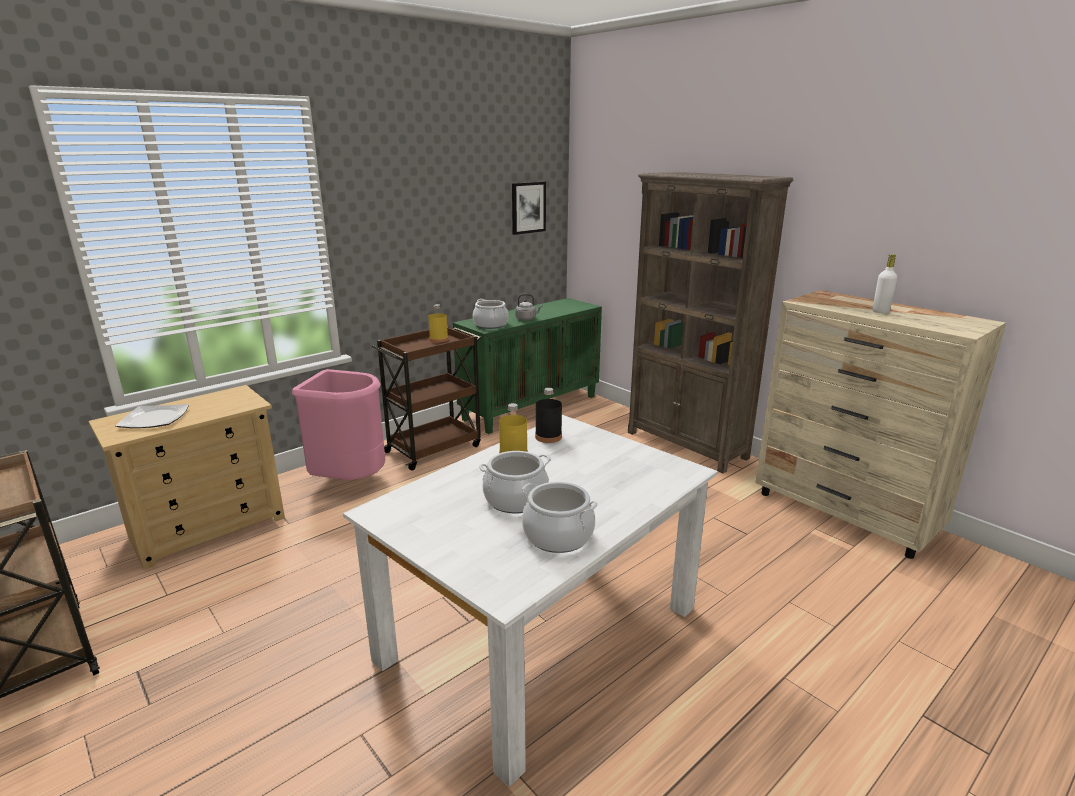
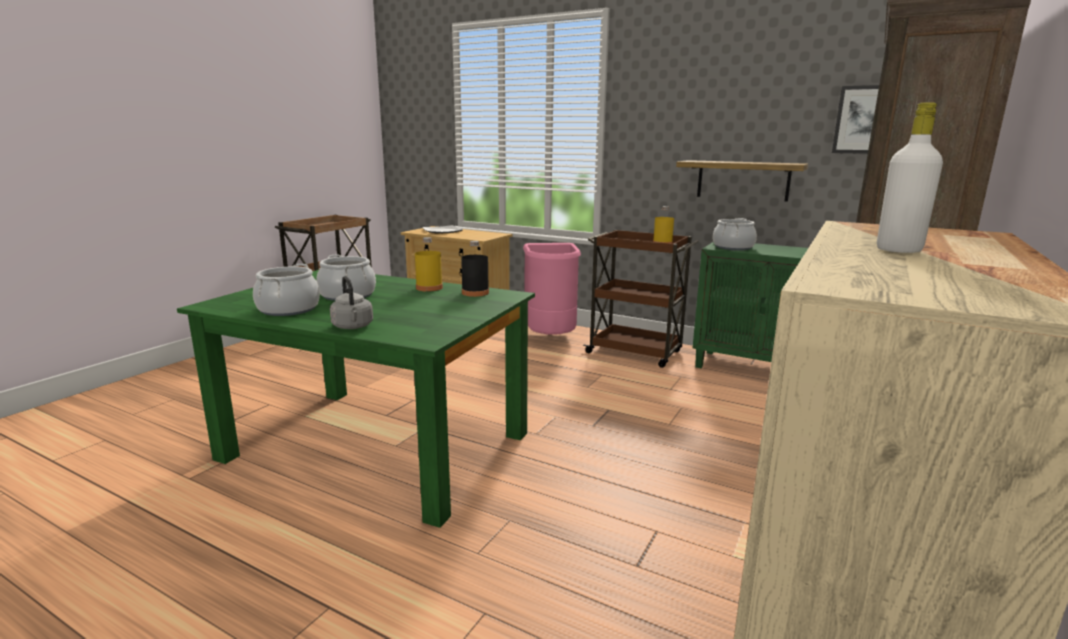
camera: 70 degrees right, 5 degrees down
white dining table [343,415,718,787] -> green dining table [177,270,535,528]
grey kettle [515,294,542,321] -> grey kettle moved to [330,276,373,329]
none -> shelf [676,160,808,202]

